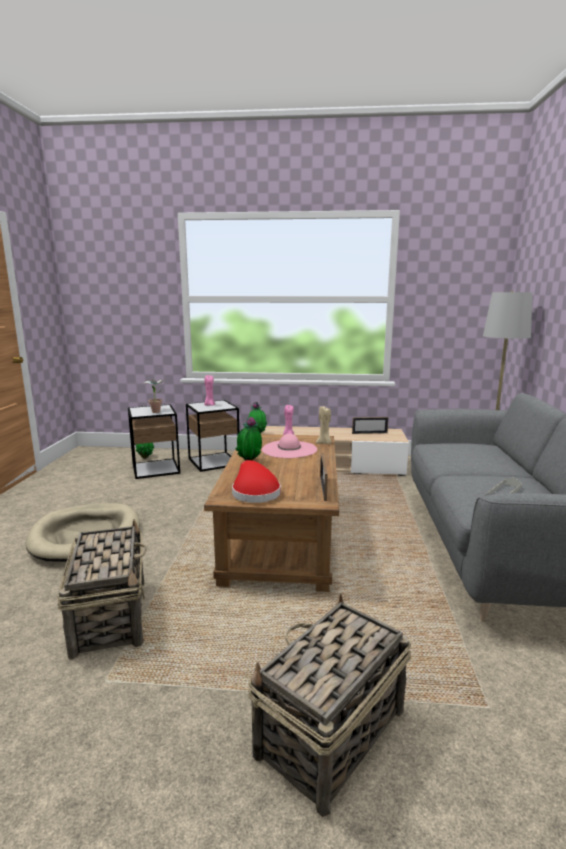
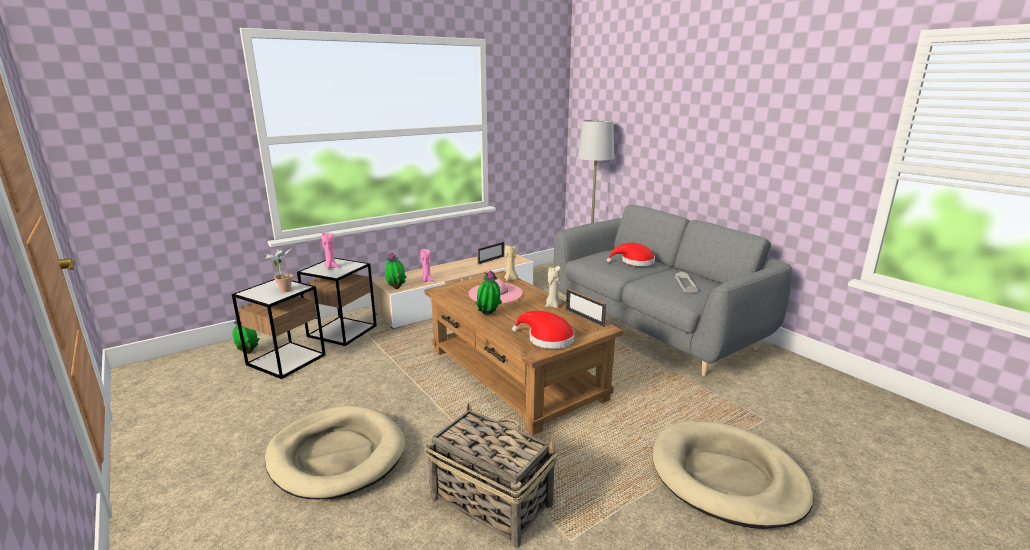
camera: 40 degrees left, 5 degrees up
basket [248,594,412,817] -> beige dog bed [652,421,814,529]
none -> beige candle [545,266,562,308]
none -> red hat [607,243,655,266]

